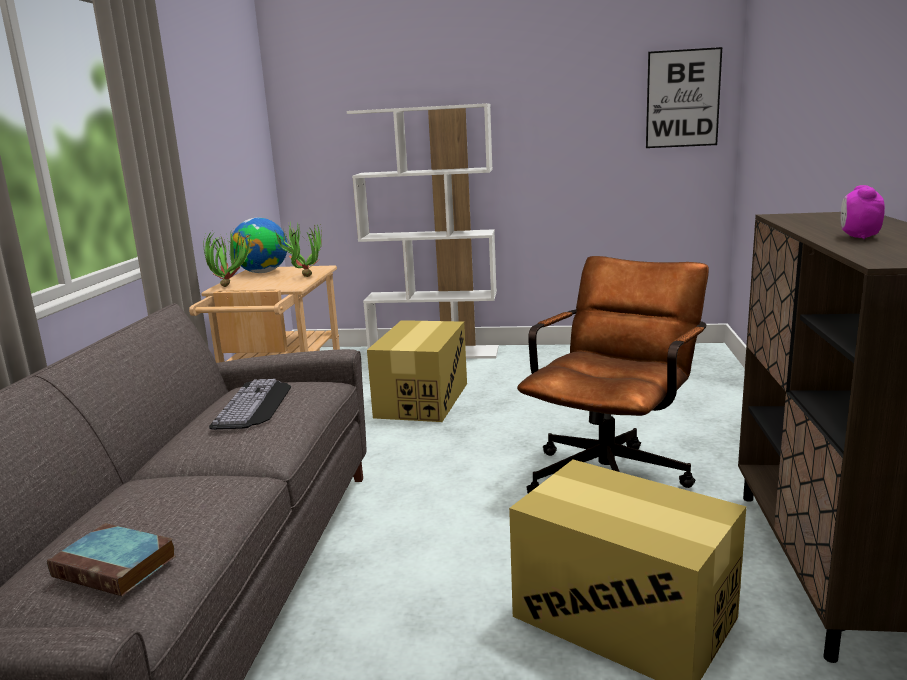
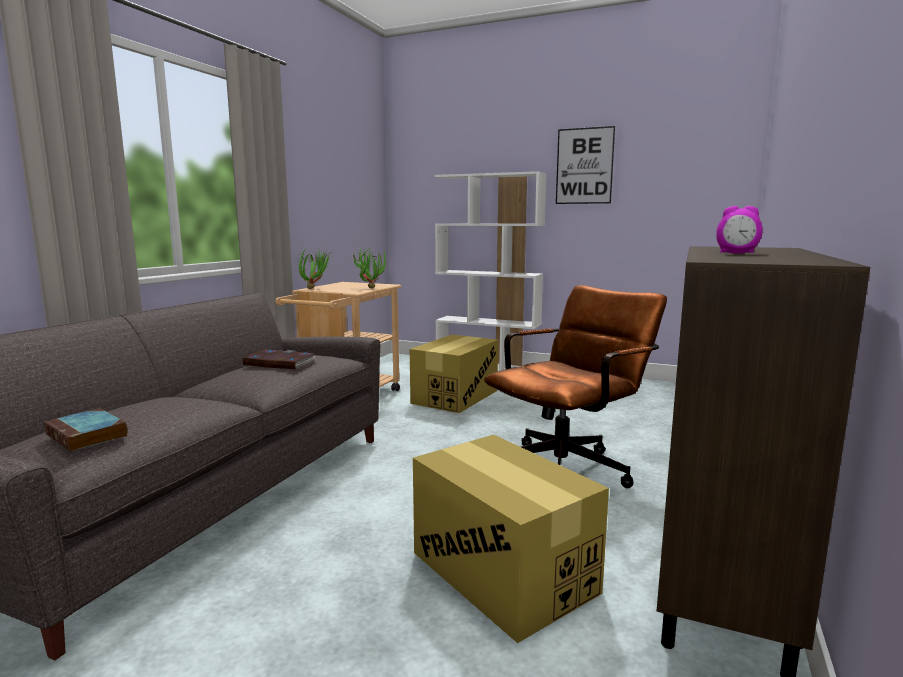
camera: 15 degrees right, 5 degrees down
keyboard [209,379,291,430] -> book [242,349,315,369]
globe [232,218,288,273] -> none
picture [646,47,722,148] -> picture moved to [556,126,615,204]
alarm clock [841,185,885,239] -> alarm clock turned 105 degrees counterclockwise [716,206,763,254]

